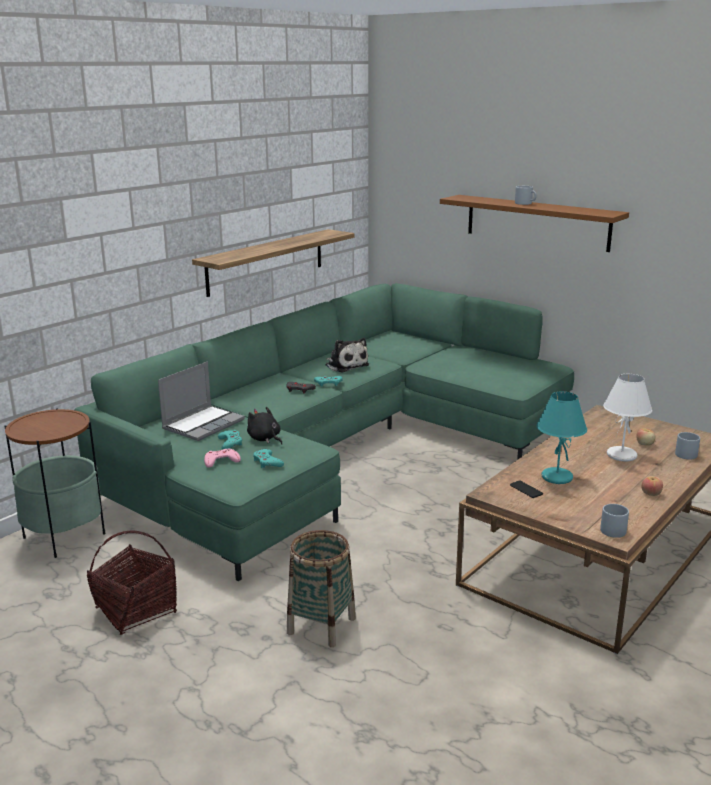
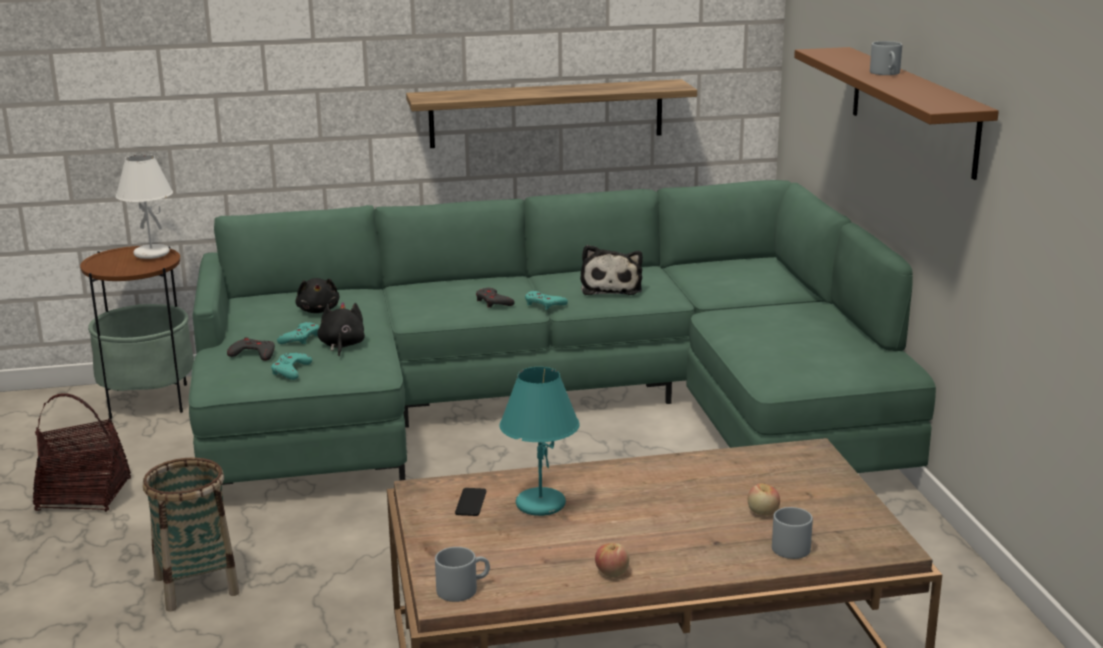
camera: 40 degrees right, 0 degrees up
laptop [158,361,245,441] -> black plush toy [295,278,340,313]
pink game controller [204,449,241,468] -> grey game controller [227,337,275,361]
white table lamp [603,374,652,461] -> white table lamp moved to [116,154,173,259]

